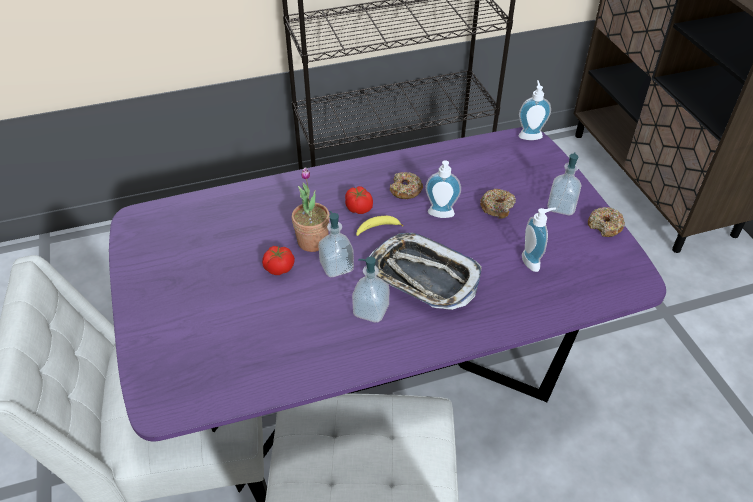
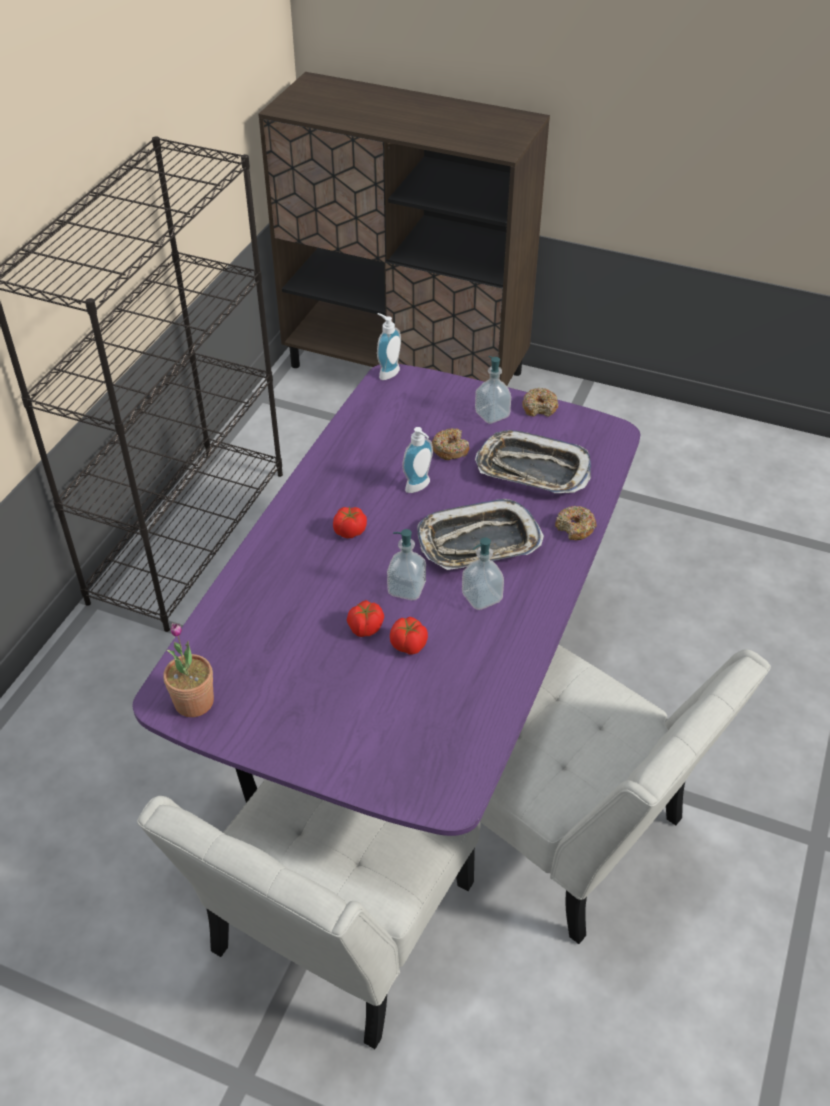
camera: 50 degrees left, 0 degrees up
potted plant [292,167,330,252] -> potted plant moved to [164,623,214,717]
banana [356,216,403,236] -> none
donut [389,172,423,199] -> donut moved to [555,506,597,540]
soap dispenser [522,207,556,272] -> tray [475,430,591,493]
none -> tomato [390,617,428,655]

